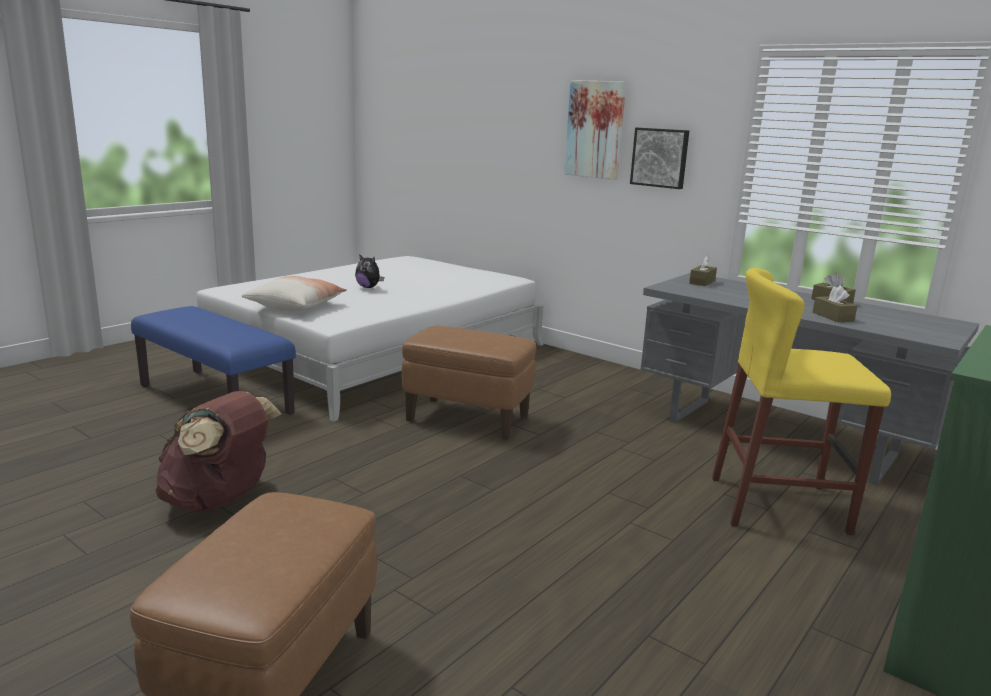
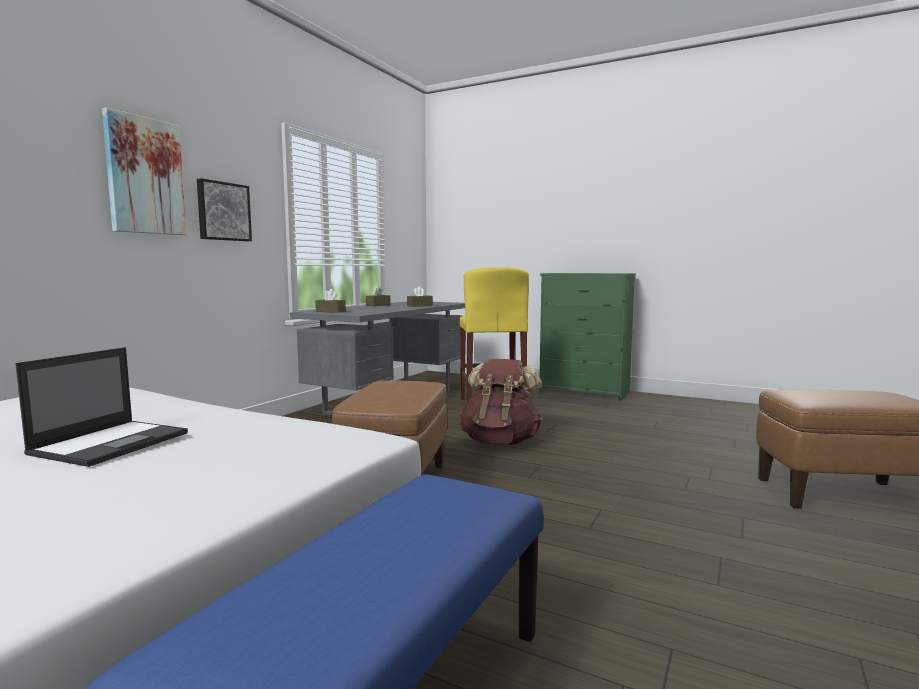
camera: 100 degrees left, 10 degrees down
brown backpack [156,391,281,512] -> brown backpack moved to [459,359,542,445]
pillow [242,276,347,311] -> none
plush toy [355,254,384,288] -> laptop [15,347,188,467]

